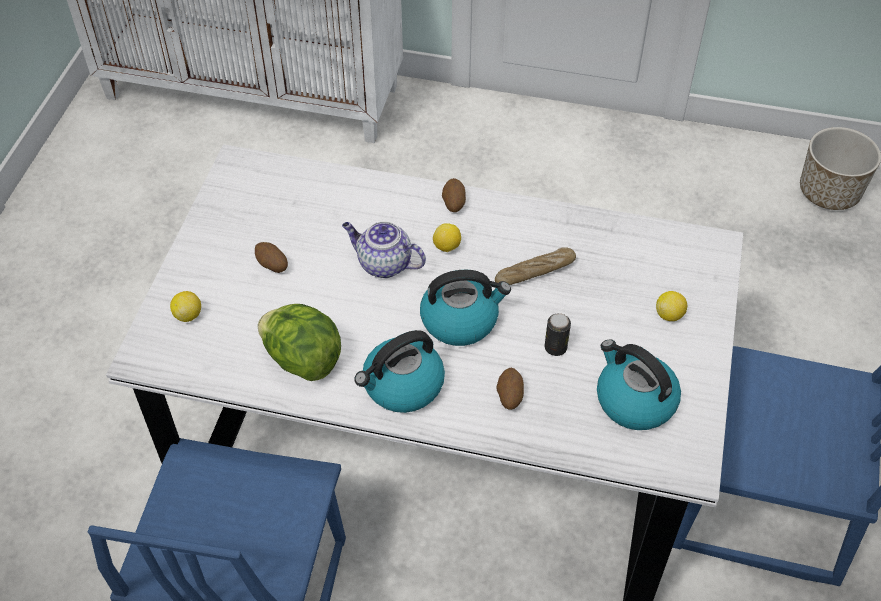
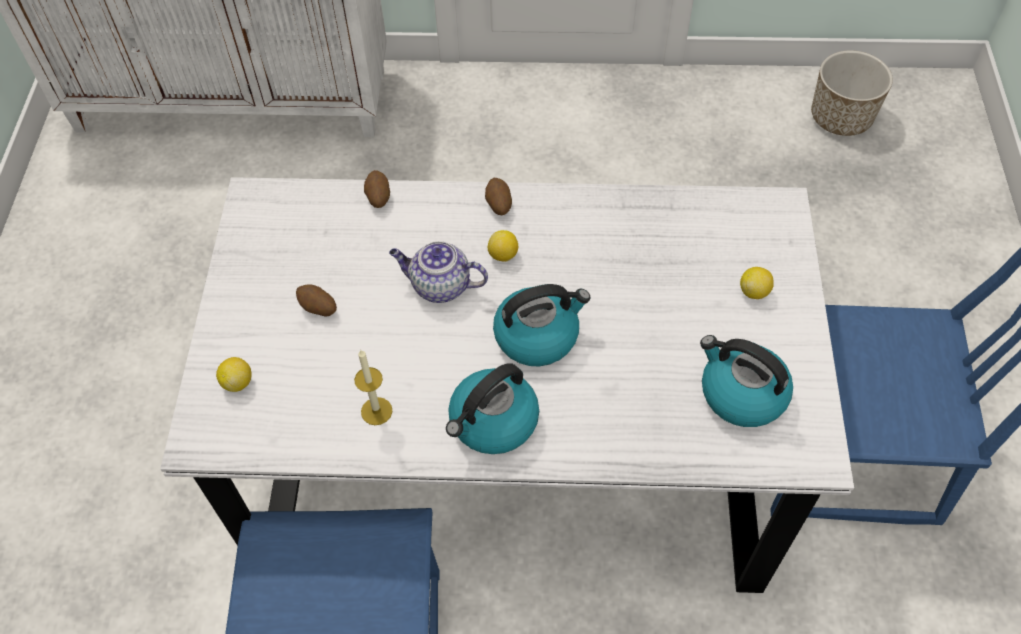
camera: 10 degrees left, 5 degrees up
lettuce [258,304,341,381] -> candle [354,350,392,425]
bread [495,247,576,285] -> none
potato [496,368,524,410] -> potato moved to [364,170,390,208]
can [545,313,571,356] -> none

